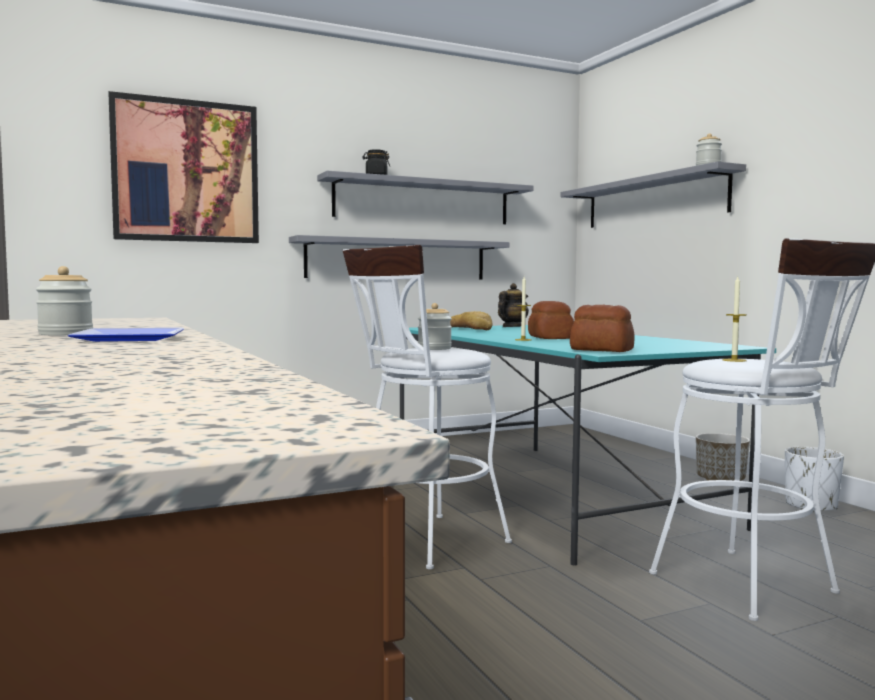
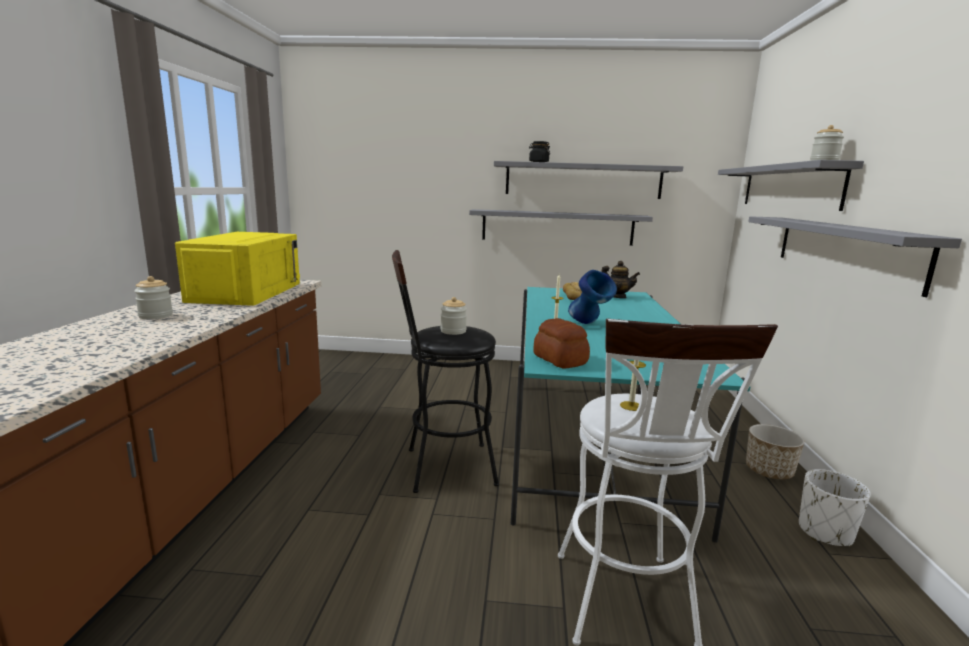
camera: 30 degrees right, 10 degrees up
plate [68,328,184,342] -> none
picture [108,91,259,243] -> none
white stool [342,245,512,569] -> black stool [392,250,499,493]
teapot [498,283,529,327] -> teapot turned 45 degrees clockwise [602,261,640,298]
bread [528,301,574,339] -> blue vase [568,270,617,324]
none -> yellow microwave [175,232,300,306]
none -> grey shelf [748,216,962,297]

